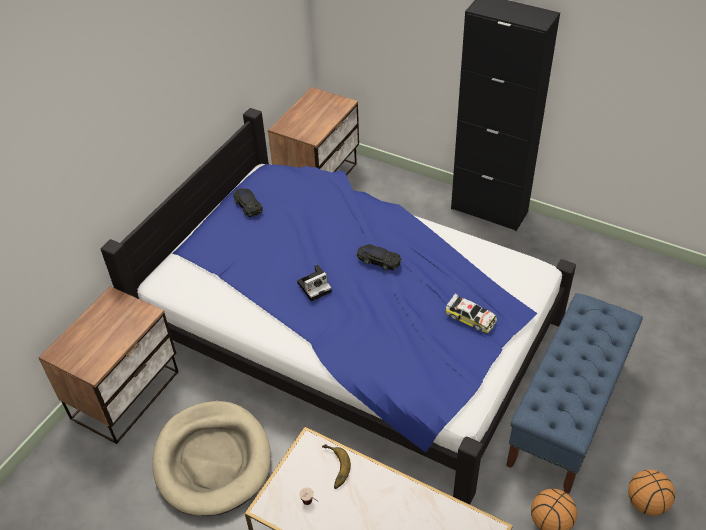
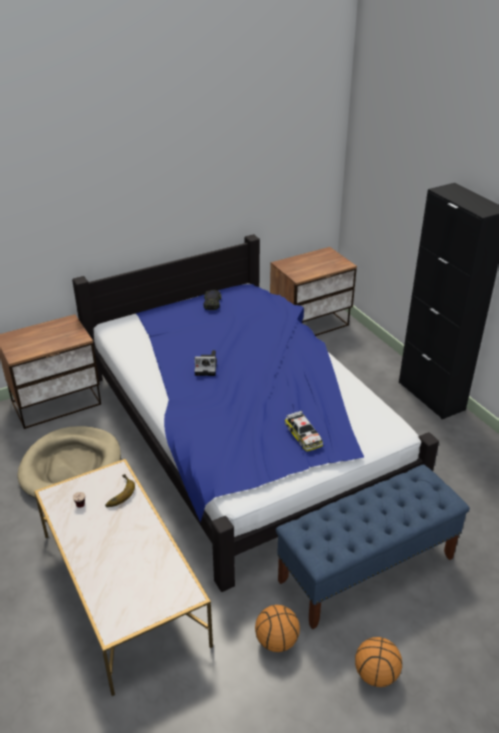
camera: 30 degrees right, 10 degrees down
black toy car [357,244,402,270] -> none

